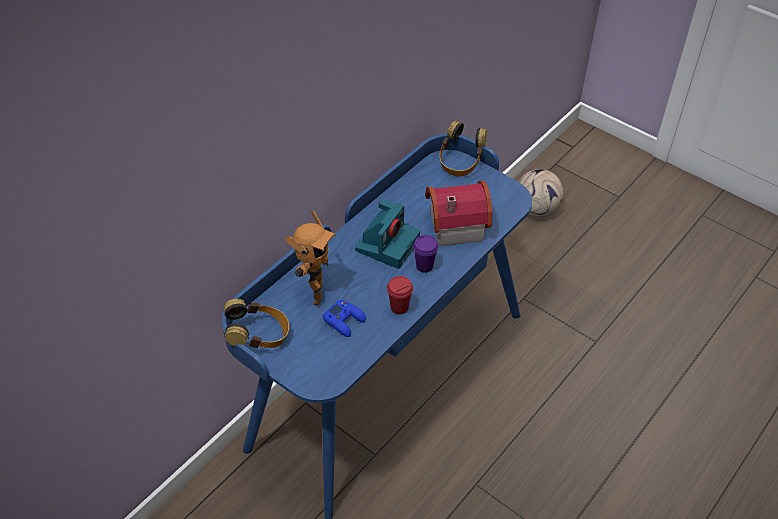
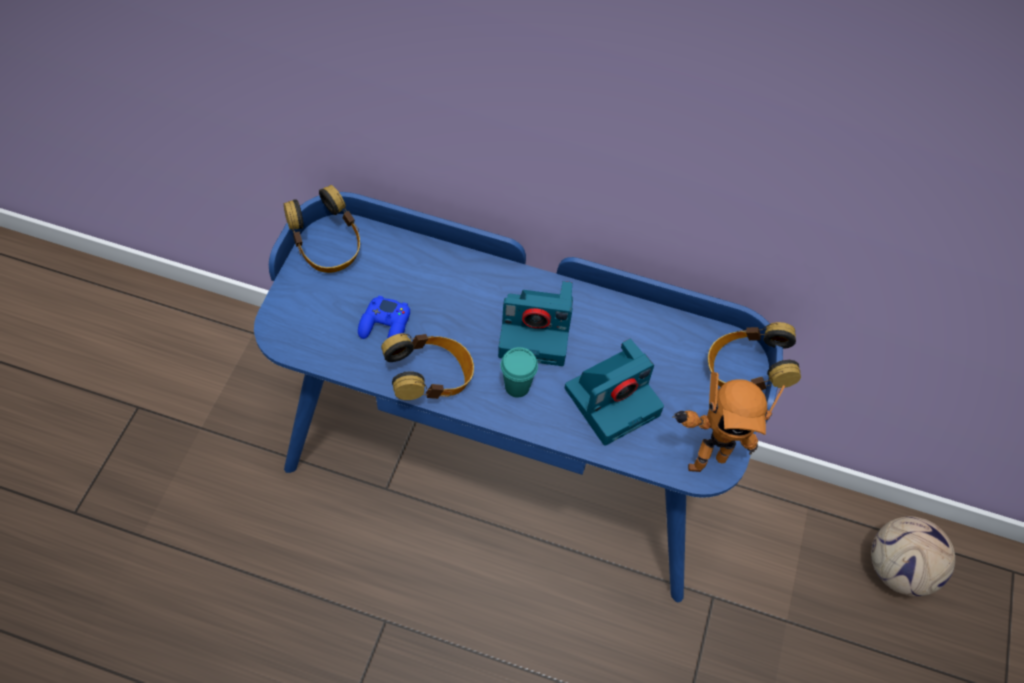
camera: 65 degrees right, 10 degrees up
toy robot [285,211,336,306] -> toy robot moved to [672,372,785,472]
red cup [387,276,413,314] -> headphones [381,333,474,400]
purple cup [413,235,438,273] -> turquoise cup [501,347,538,398]
toy house [425,181,492,246] -> camera [565,339,664,446]

